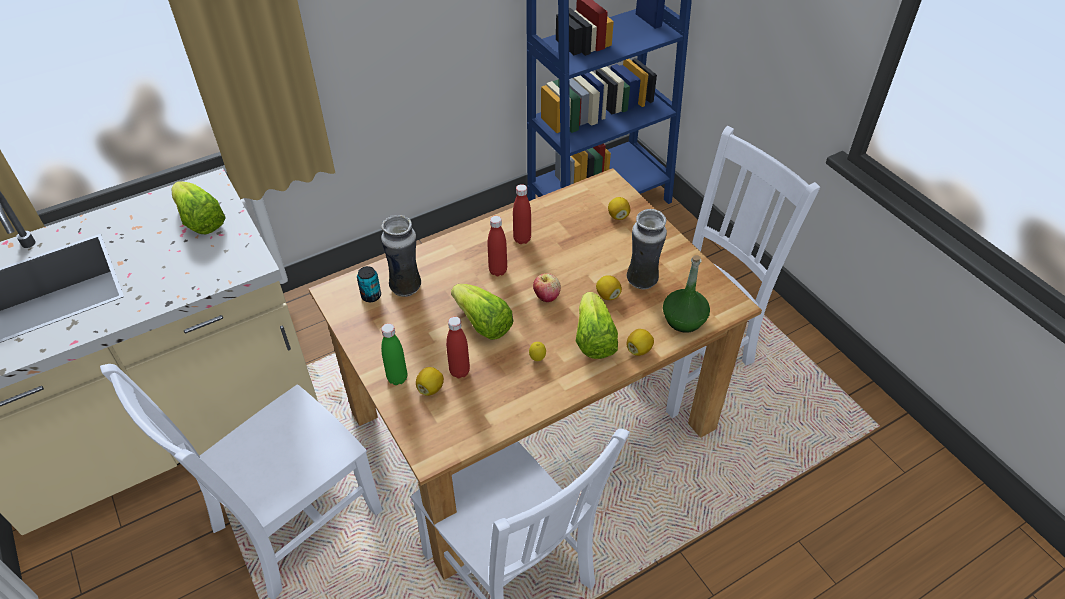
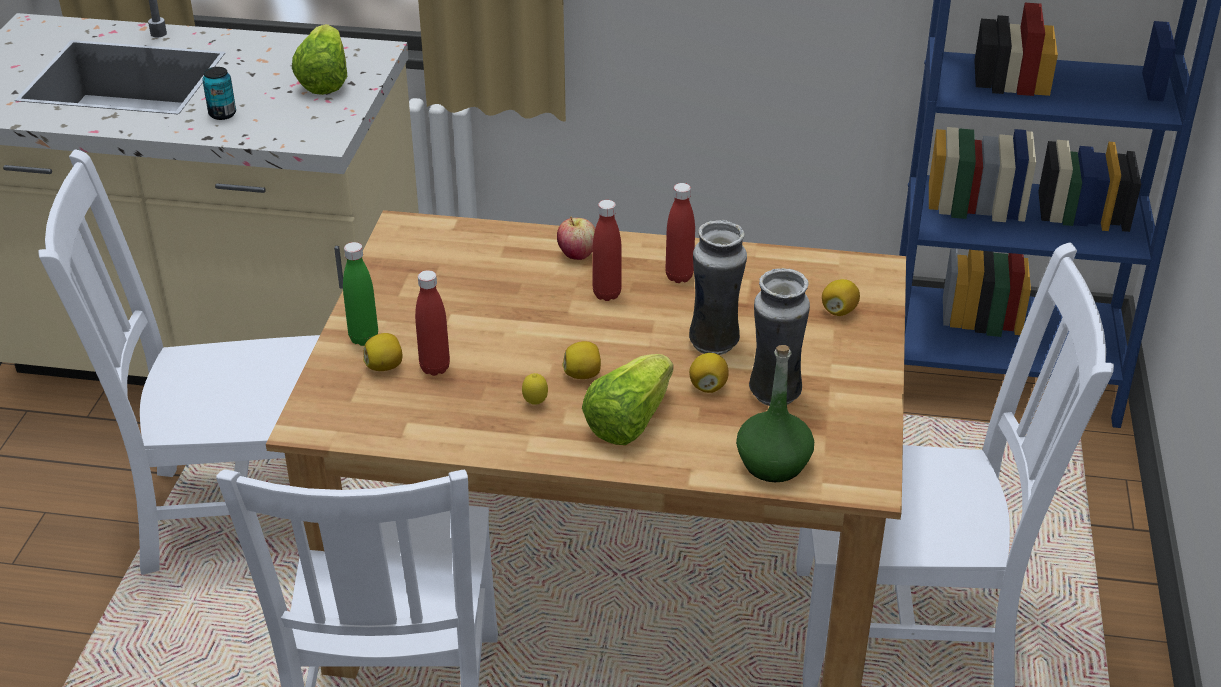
camera: 40 degrees right, 10 degrees down
can [357,266,381,302] -> can moved to [202,67,236,120]
vase [381,215,421,297] -> vase moved to [689,220,747,355]
lettuce [451,284,513,340] -> none
apple [533,273,561,302] -> apple moved to [557,216,595,260]
lemon [627,329,654,356] -> lemon moved to [563,341,601,379]

